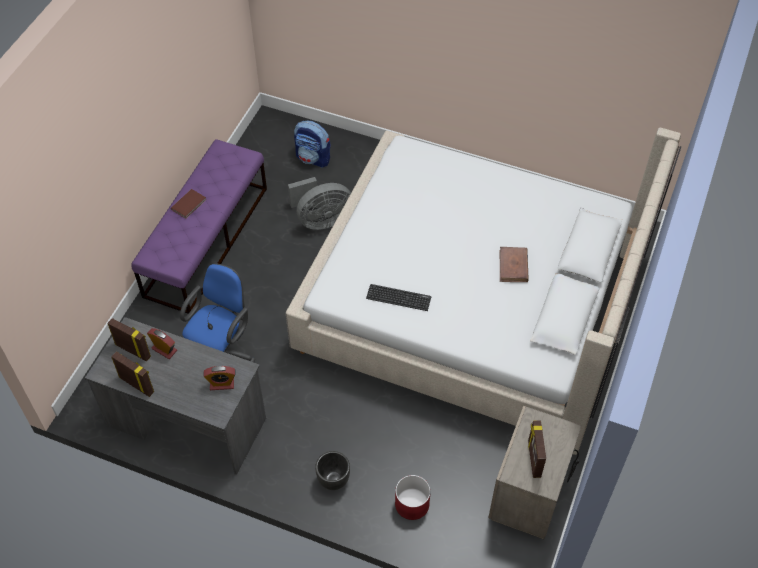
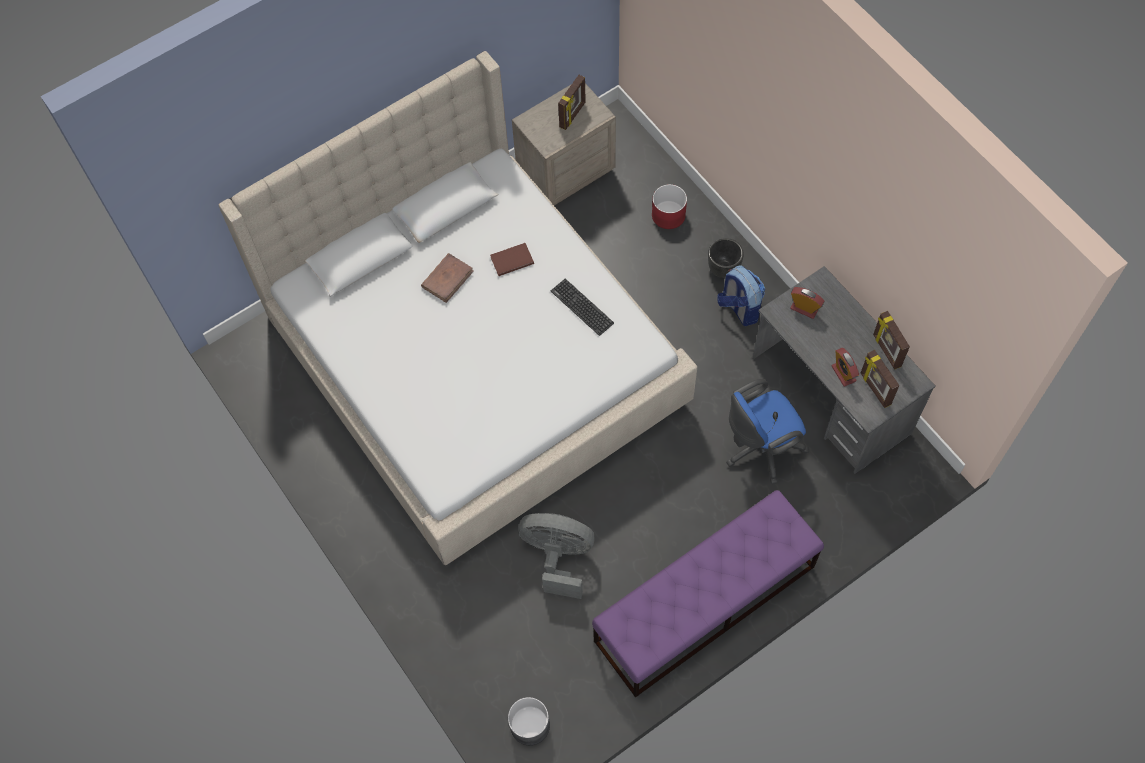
camera: 145 degrees left, 10 degrees up
brown book [171,189,206,219] -> brown book moved to [490,243,534,276]
backpack [294,120,331,168] -> backpack moved to [717,265,765,326]
none -> grey planter [508,697,550,745]

